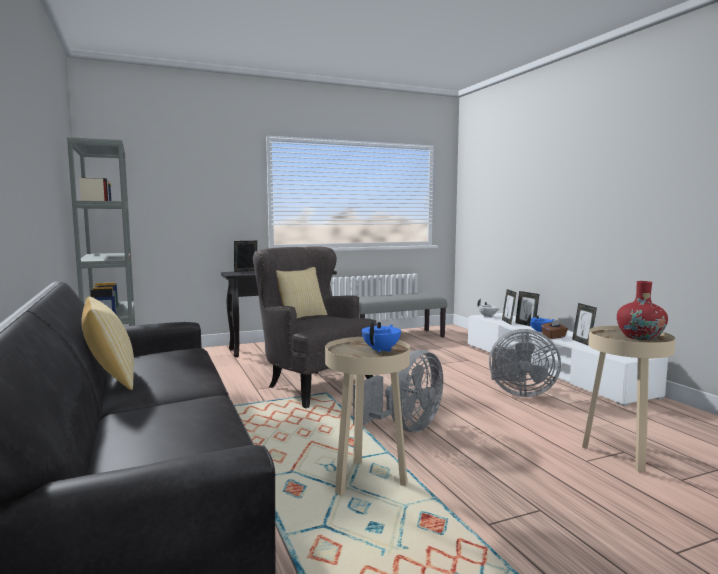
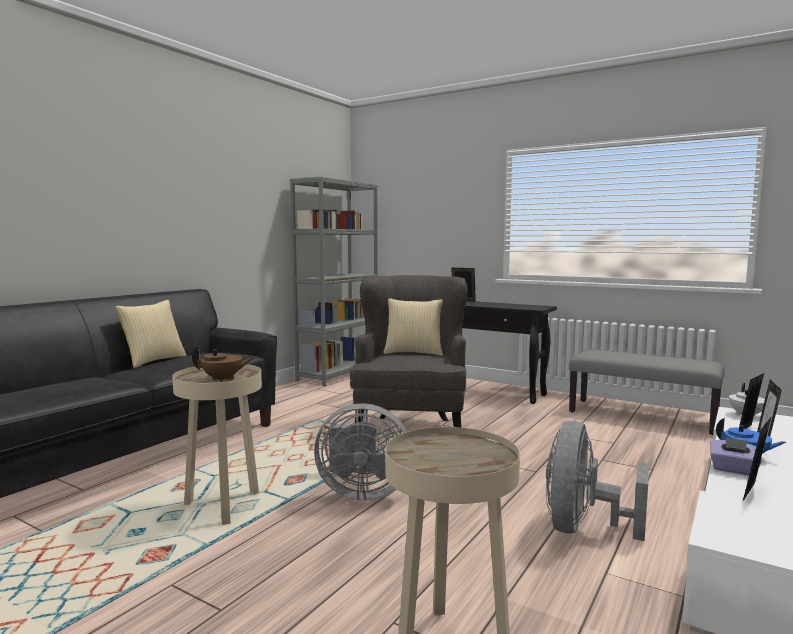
camera: 55 degrees right, 0 degrees up
blue teapot [362,320,401,353] -> brown teapot [192,345,254,382]
grey fan [489,329,561,397] -> grey fan turned 45 degrees clockwise [546,421,649,541]
brown tissue box [541,320,568,339] -> purple tissue box [710,437,761,476]
red vase [617,281,668,340] -> none

